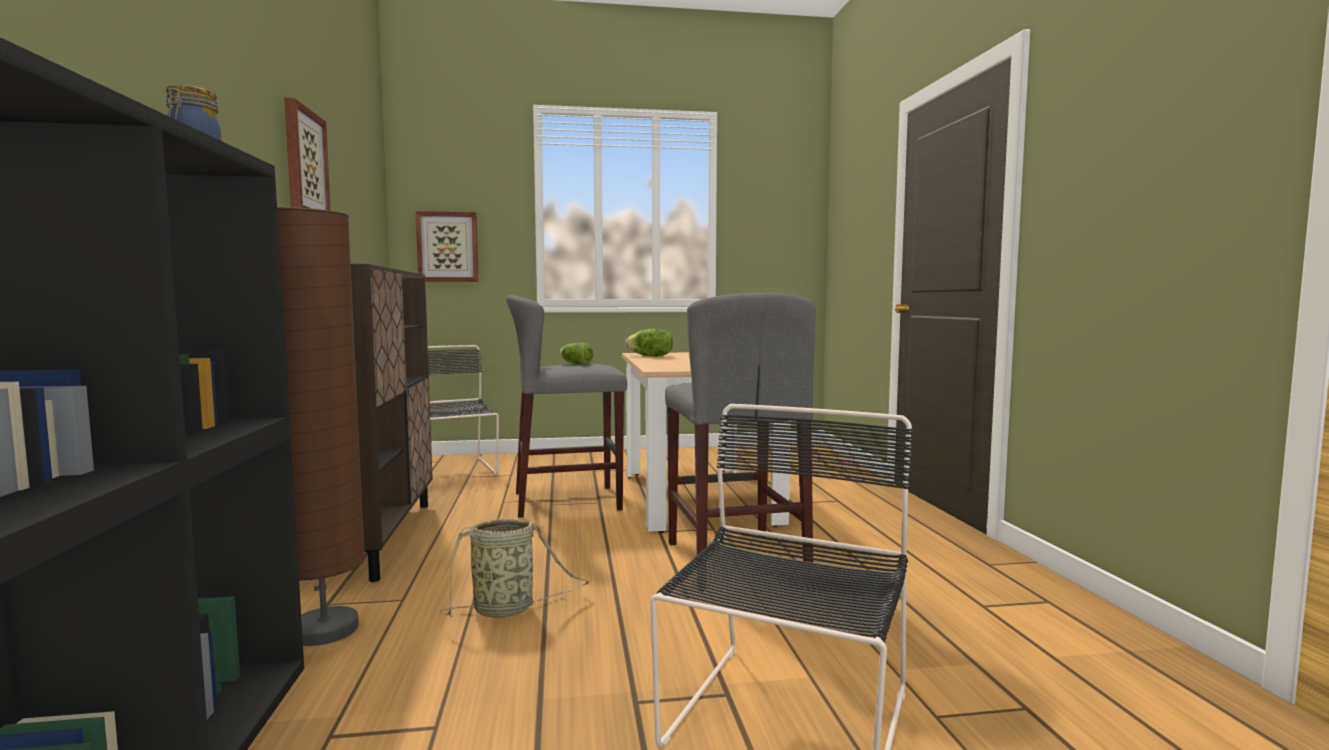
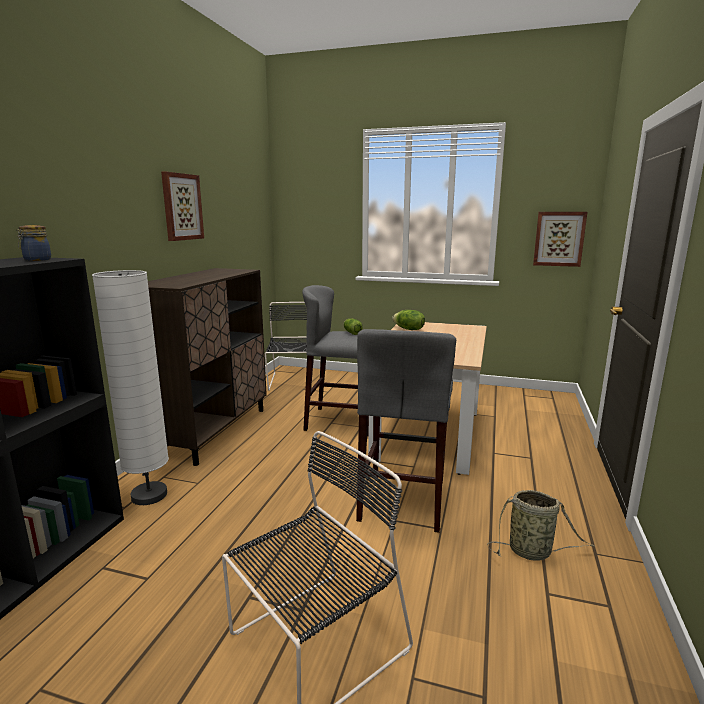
camera: 25 degrees right, 10 degrees up
brown floor lamp [277,207,365,646] -> white floor lamp [92,270,169,505]
picture [416,211,479,282] -> picture moved to [533,212,587,267]
basket [439,519,590,618] -> basket moved to [487,490,594,561]

